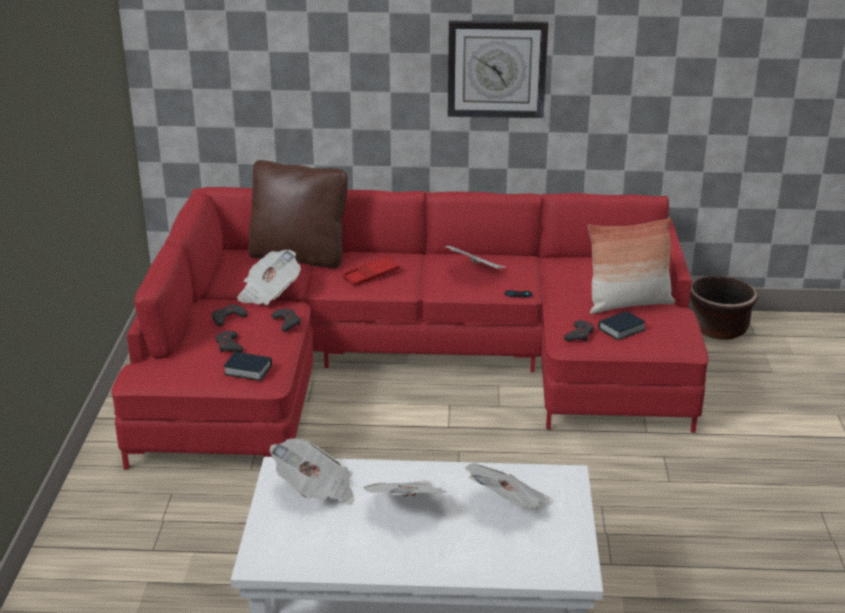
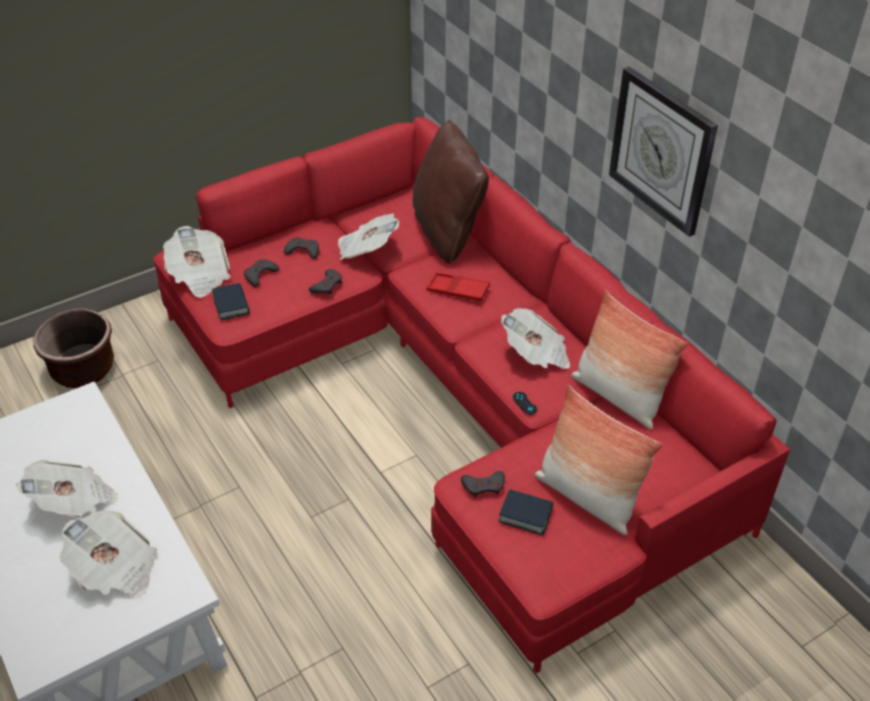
camera: 55 degrees right, 15 degrees up
newspaper [270,438,355,503] -> newspaper moved to [163,226,230,298]
brown planter [690,275,758,340] -> brown planter moved to [33,308,114,388]
none -> pillow [571,290,688,430]

